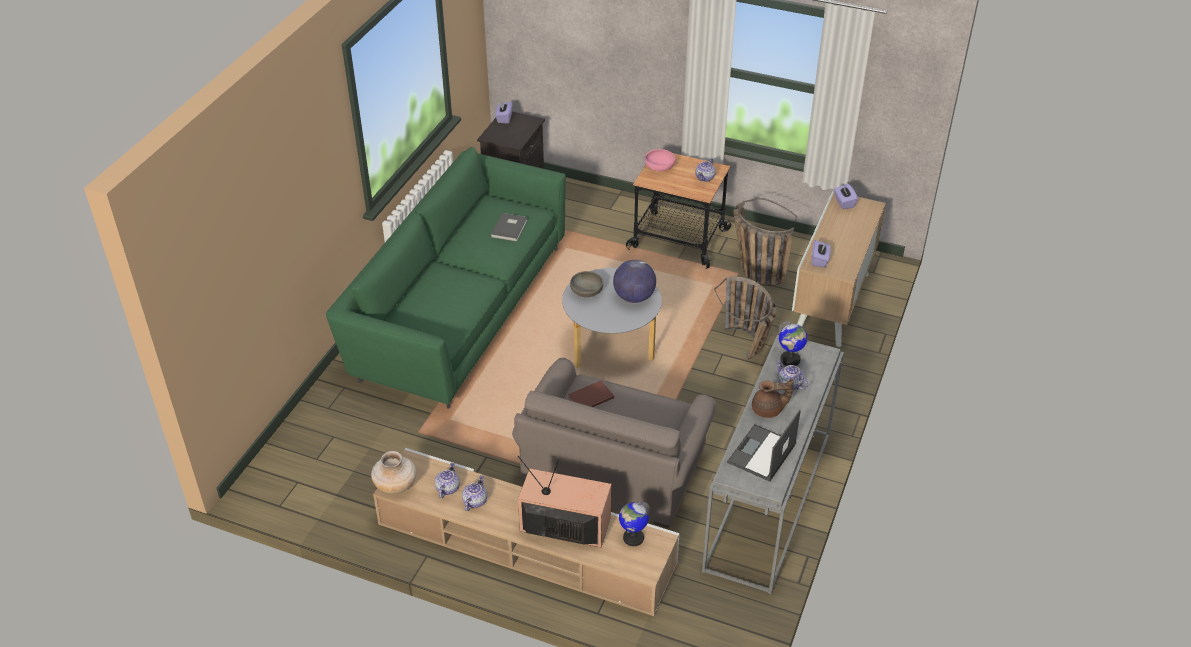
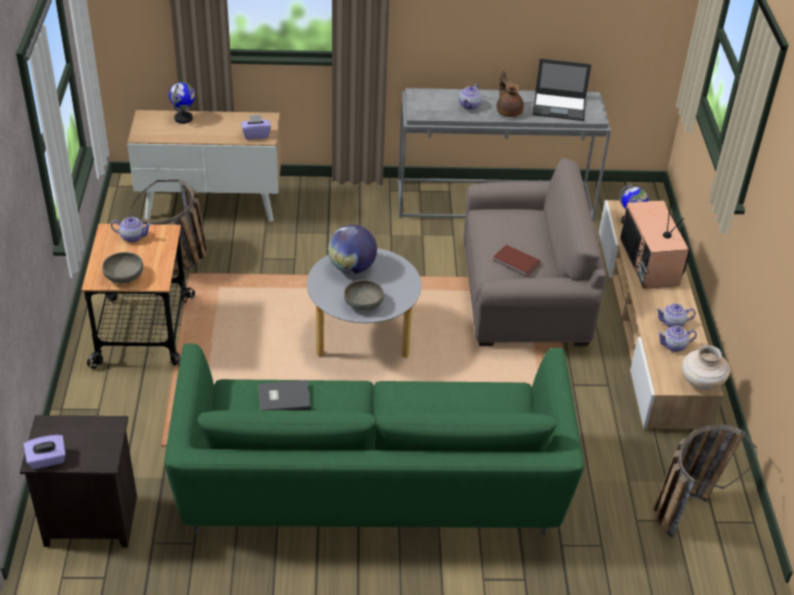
camera: 115 degrees left, 0 degrees up
pink bowl [645,149,675,171] -> grey bowl [102,252,143,283]
basket [715,276,777,360] -> basket moved to [654,424,757,538]
globe [779,321,807,366] -> globe moved to [169,82,195,124]
purple tissue box [834,184,858,209] -> none

